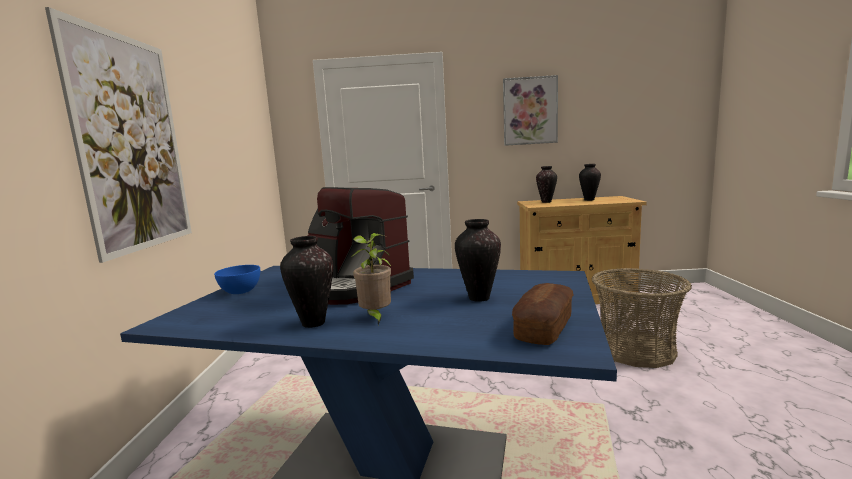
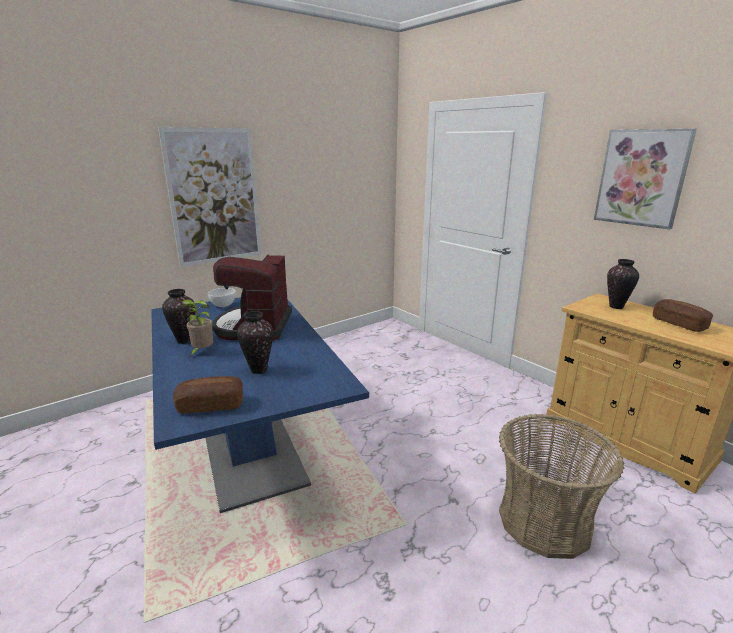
camera: 50 degrees right, 10 degrees up
blue bowl [214,265,260,294] -> white bowl [208,288,236,307]
vase [579,164,601,201] -> bread [653,299,713,332]

